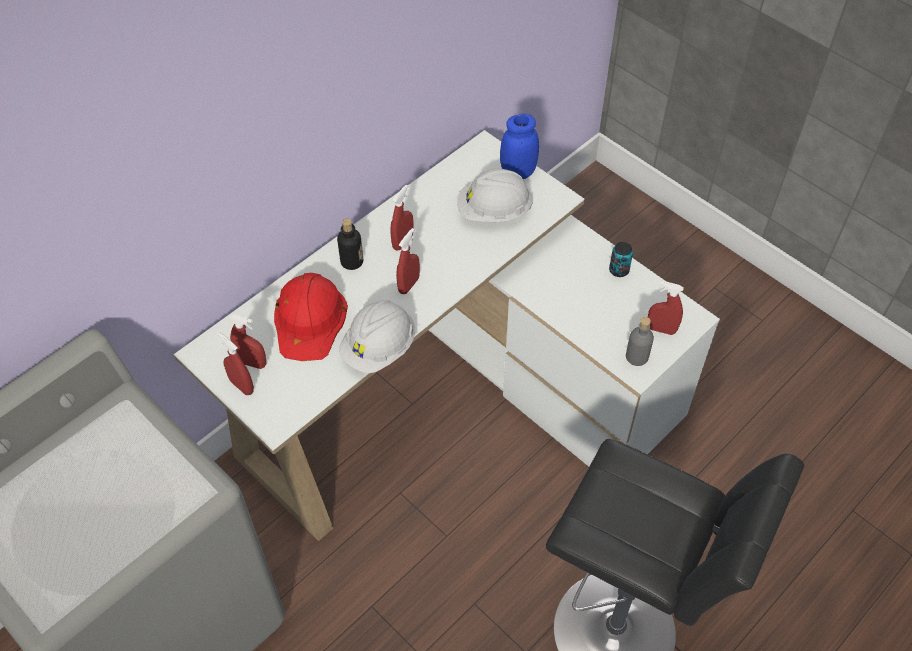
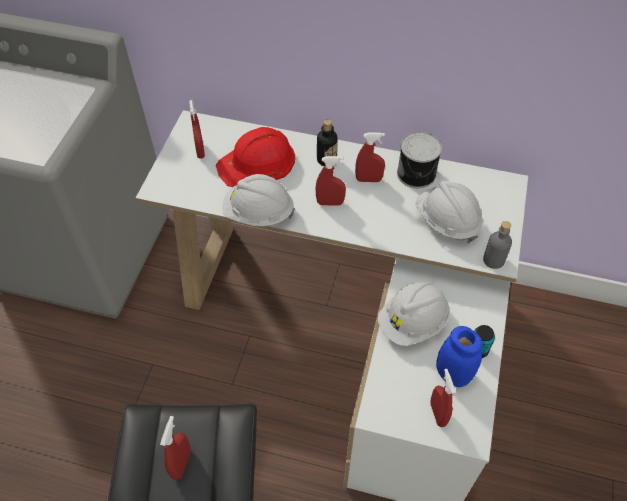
camera: 60 degrees right, 0 degrees up
red spray bottle [218,332,254,395] -> red spray bottle moved to [160,416,191,480]
blue jar [500,114,539,179] -> blue jar moved to [436,326,482,387]
grey bottle [626,317,654,366] -> grey bottle moved to [483,221,512,269]
none -> white hard hat [378,282,450,346]
none -> can [397,132,442,189]

